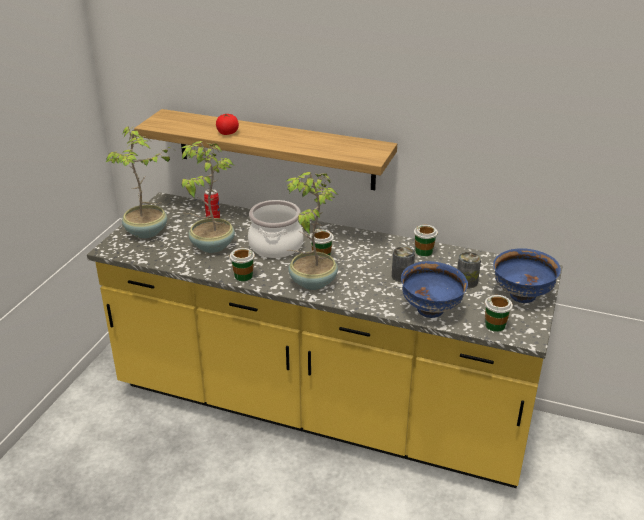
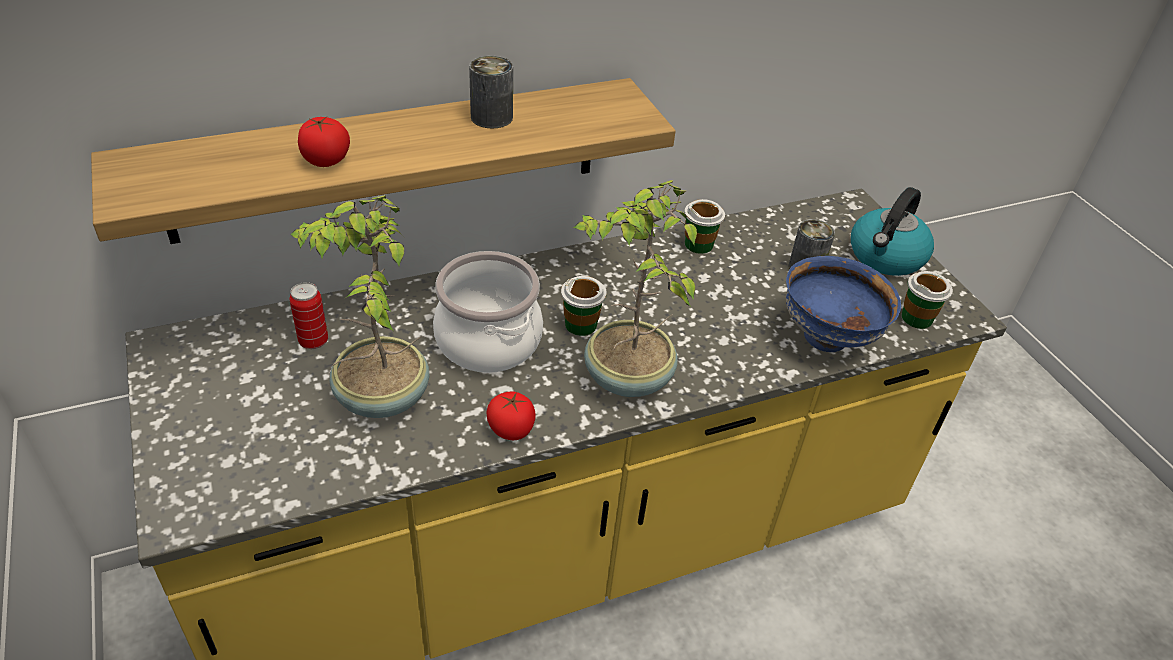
camera: 45 degrees left, 10 degrees up
potted plant [105,126,171,238] -> none
cup [230,248,255,281] -> tomato [487,391,536,440]
can [392,246,415,282] -> can moved to [469,55,513,129]
blue bowl [493,248,561,303] -> kettle [851,187,934,276]

